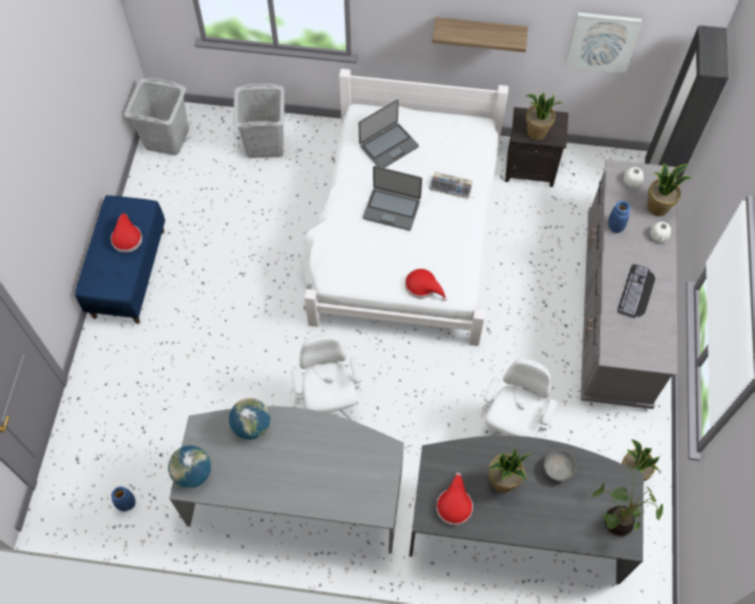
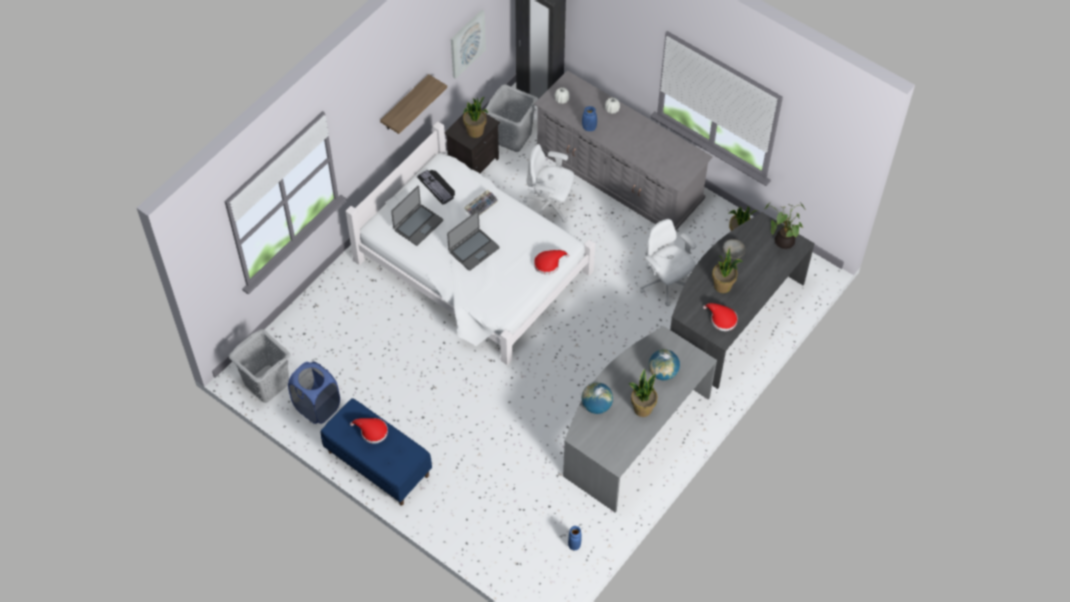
camera: 60 degrees left, 5 degrees down
globe [168,445,211,488] -> globe moved to [649,349,680,381]
grey laundry basket [233,84,284,158] -> grey laundry basket moved to [485,84,538,152]
white office chair [291,334,362,422] -> white office chair moved to [523,144,574,223]
laptop [359,99,419,168] -> laptop turned 45 degrees clockwise [391,186,443,246]
keyboard [617,264,655,318] -> keyboard moved to [417,170,455,204]
potted plant [647,163,692,216] -> potted plant moved to [629,369,658,417]
none -> blue laundry basket [288,361,340,424]

